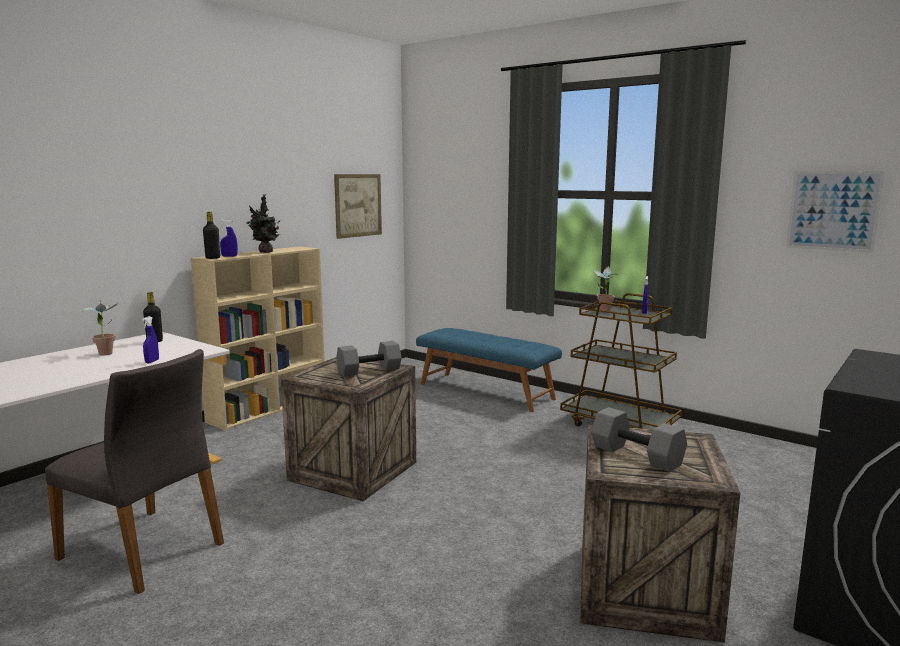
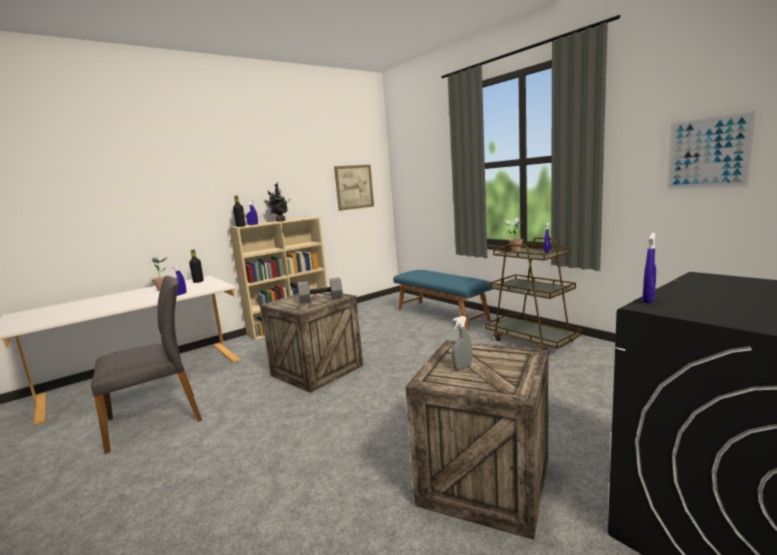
camera: 15 degrees right, 0 degrees up
grey chair [45,349,224,594] -> grey chair turned 75 degrees counterclockwise [91,276,202,454]
grey dumbbell [591,407,687,472] -> grey spray bottle [452,316,472,370]
none -> blue spray bottle [643,233,656,303]

